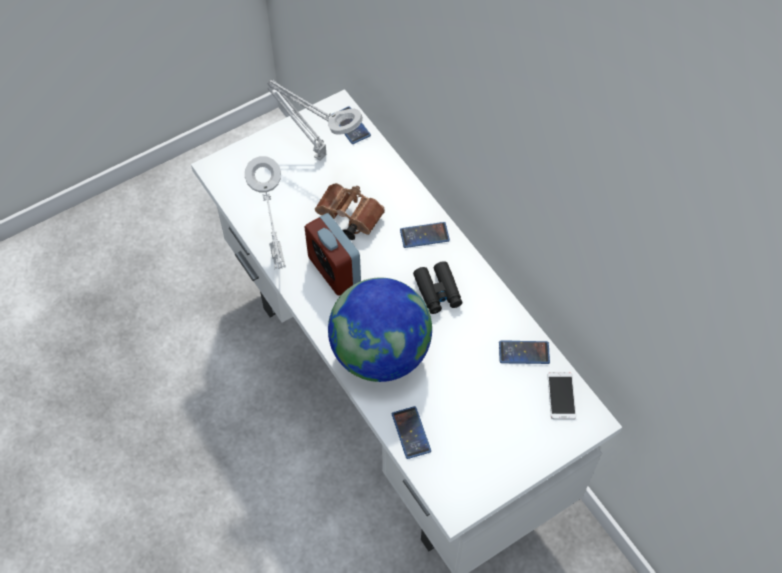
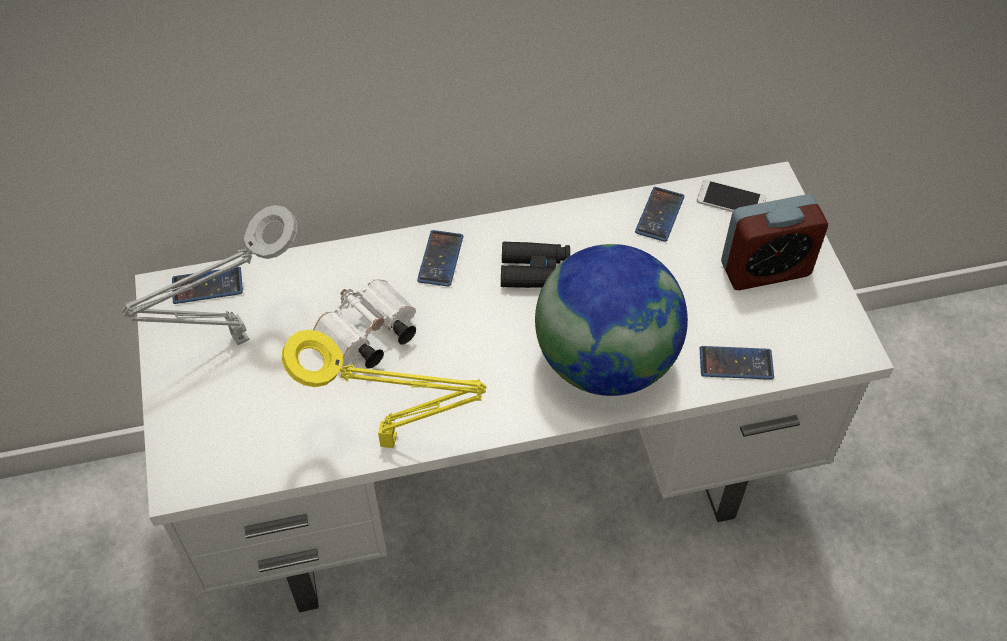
camera: 70 degrees left, 5 degrees down
grey table lamp [245,156,286,269] -> yellow table lamp [282,330,487,448]
alarm clock [304,213,361,296] -> alarm clock moved to [721,194,828,290]
brown binoculars [315,183,385,240] -> white binoculars [312,279,416,369]

